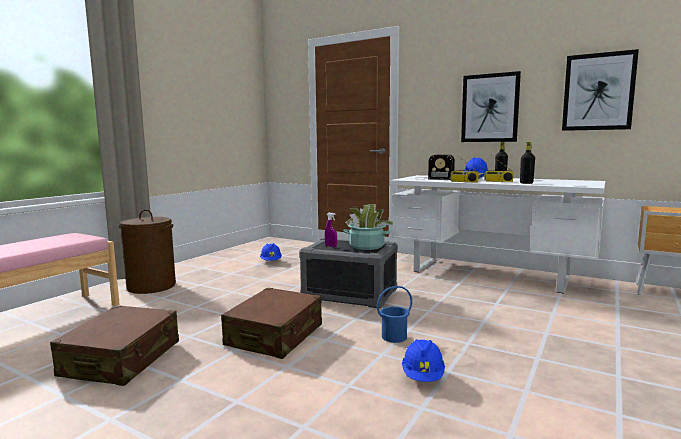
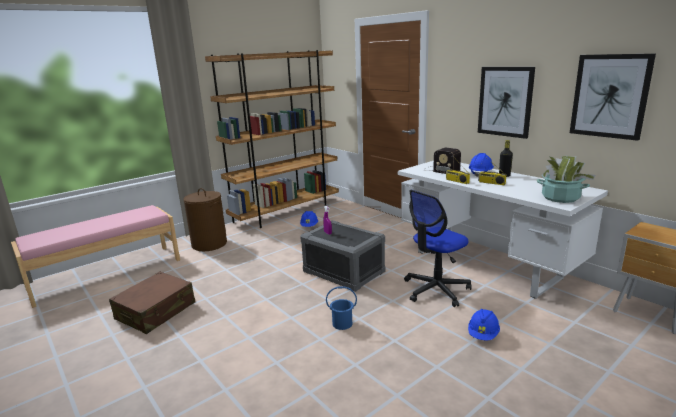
camera: 20 degrees right, 10 degrees up
brown suitcase [221,288,322,359] -> none
potted plant [343,204,394,250] -> potted plant moved to [537,155,596,203]
blue hard hat [402,339,445,382] -> blue hard hat moved to [468,309,500,341]
black bottle [520,142,535,184] -> none
none -> brown bookcase [205,50,339,228]
none -> office chair [404,190,472,307]

